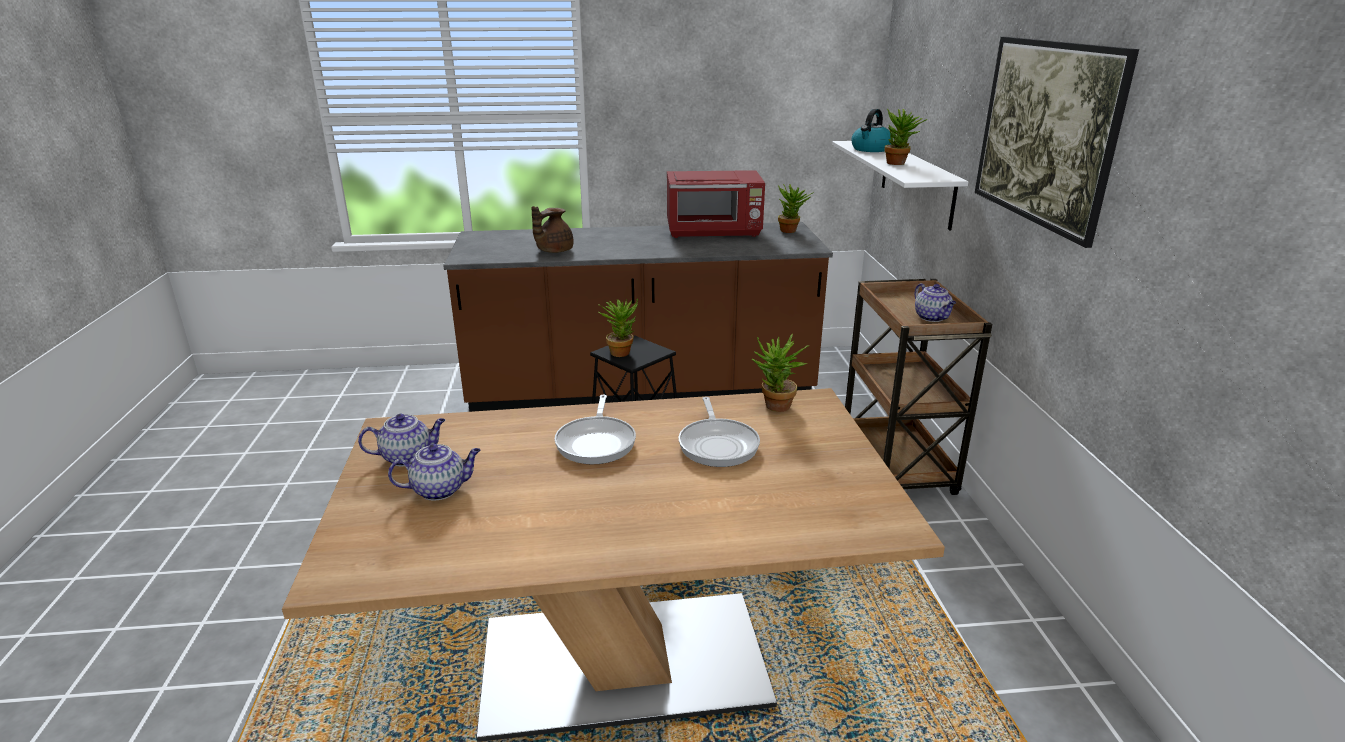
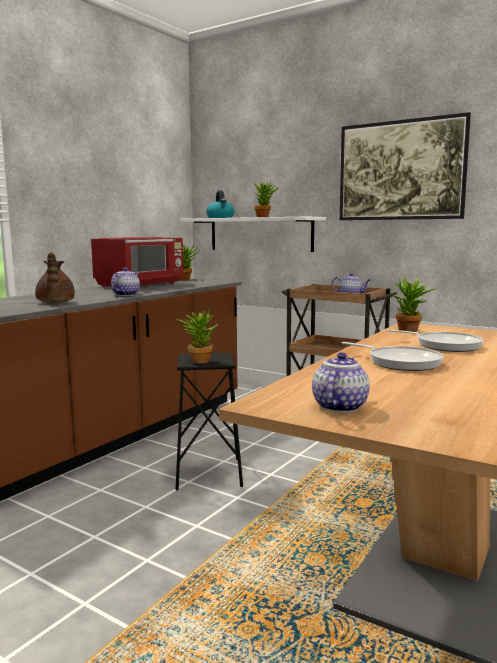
camera: 50 degrees left, 15 degrees down
teapot [388,444,481,501] -> teapot moved to [111,267,140,296]

